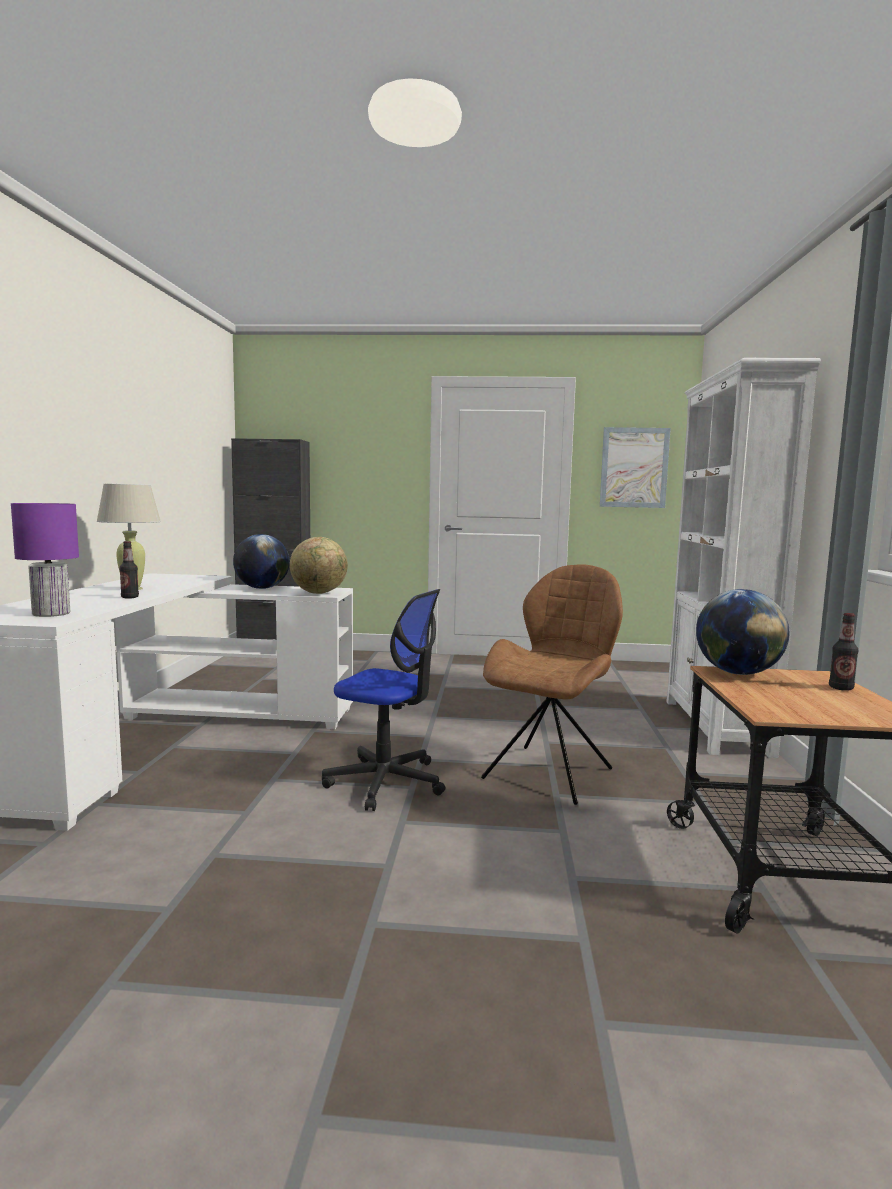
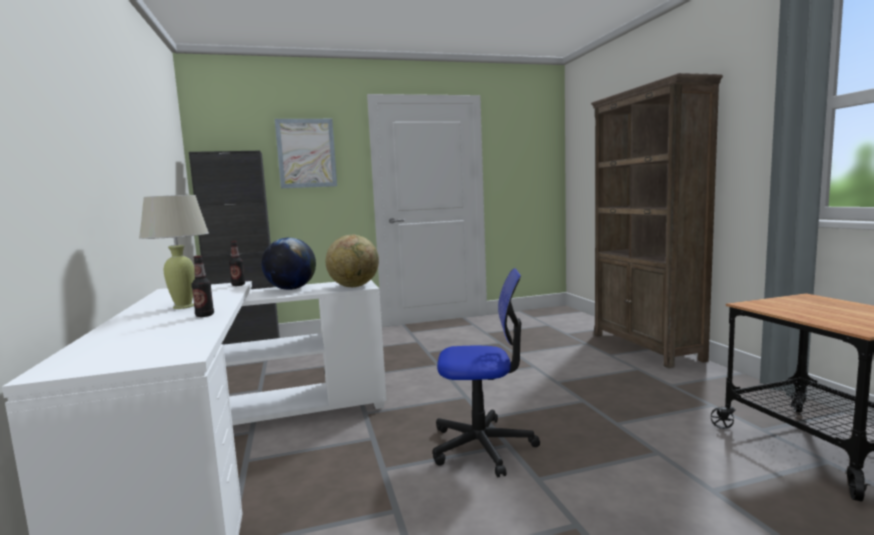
camera: 20 degrees left, 0 degrees up
purple table lamp [11,503,79,617] -> none
brown chair [481,564,623,805] -> none
picture [600,427,671,508] -> picture moved to [275,119,337,188]
white bookcase [666,358,821,758] -> brown bookcase [591,73,723,368]
globe [696,589,789,675] -> none
bottle [829,613,859,691] -> bottle moved to [229,241,245,286]

